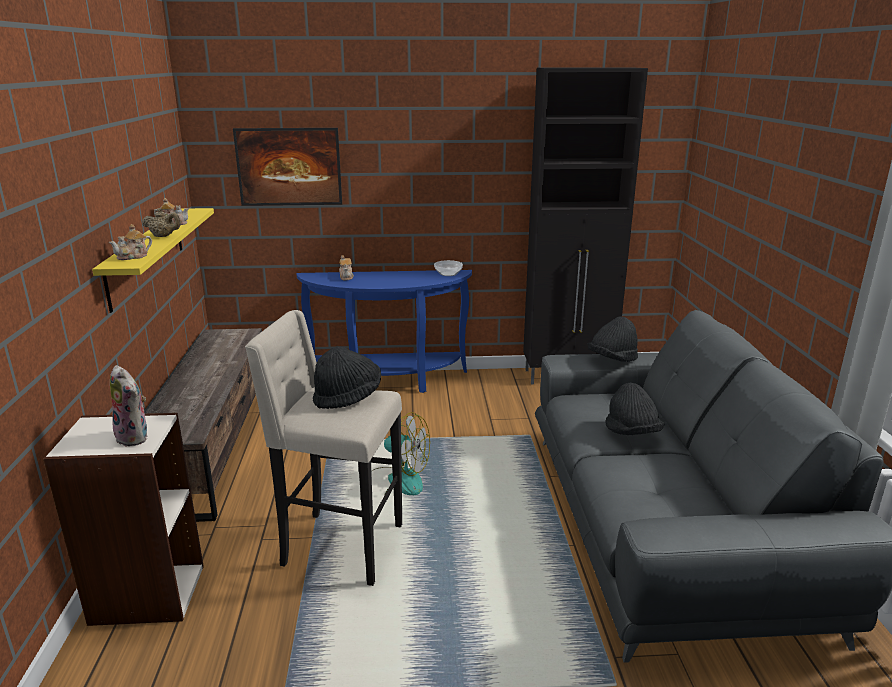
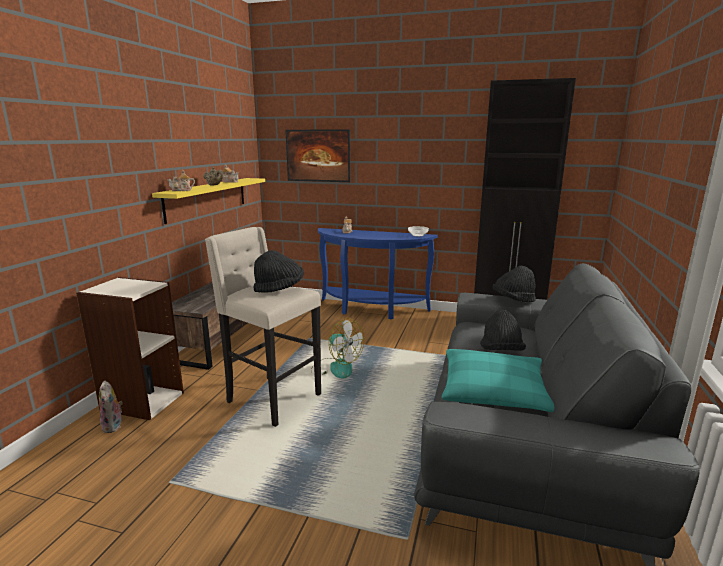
camera: 20 degrees right, 5 degrees down
plush toy [110,365,148,447] -> plush toy moved to [99,381,123,433]
none -> turquoise pillow [442,349,554,412]

